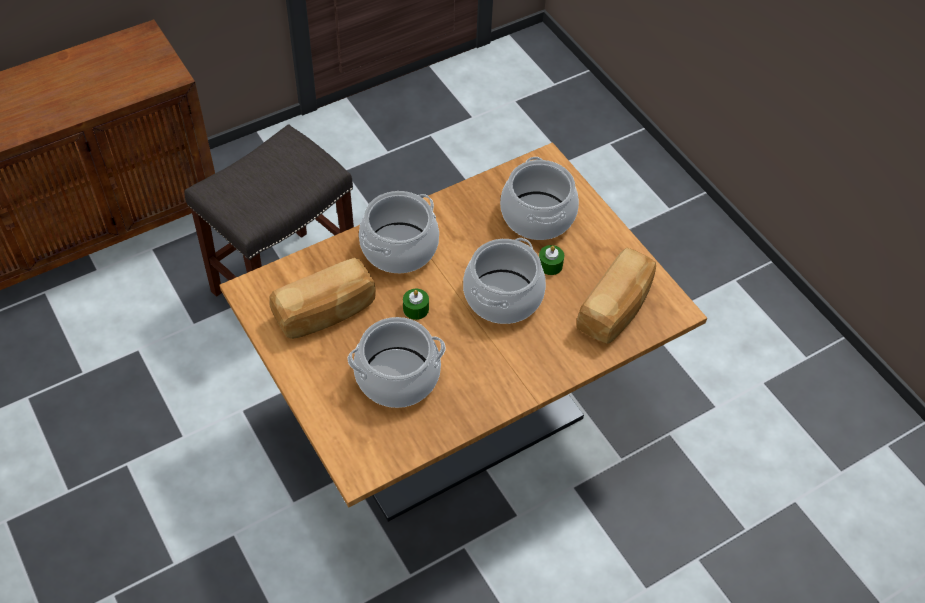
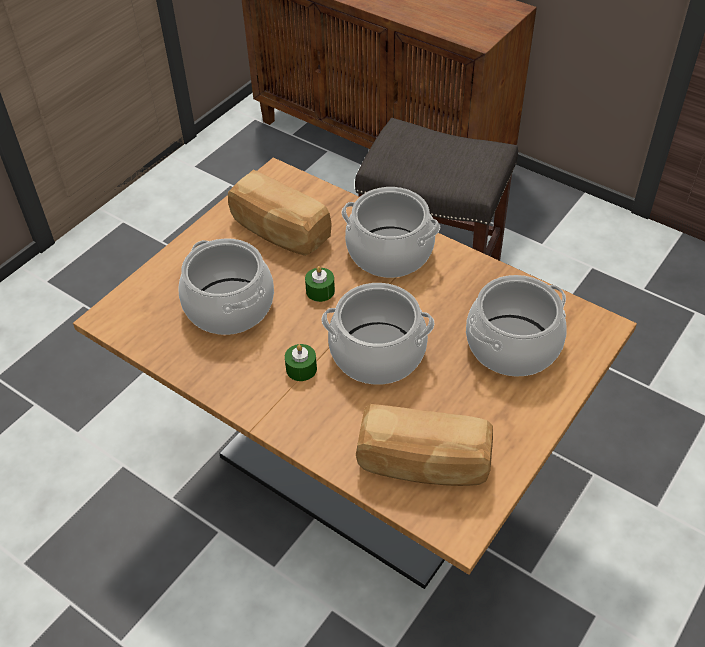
camera: 70 degrees right, 5 degrees down
green candle [539,245,564,275] -> green candle moved to [285,344,317,381]

